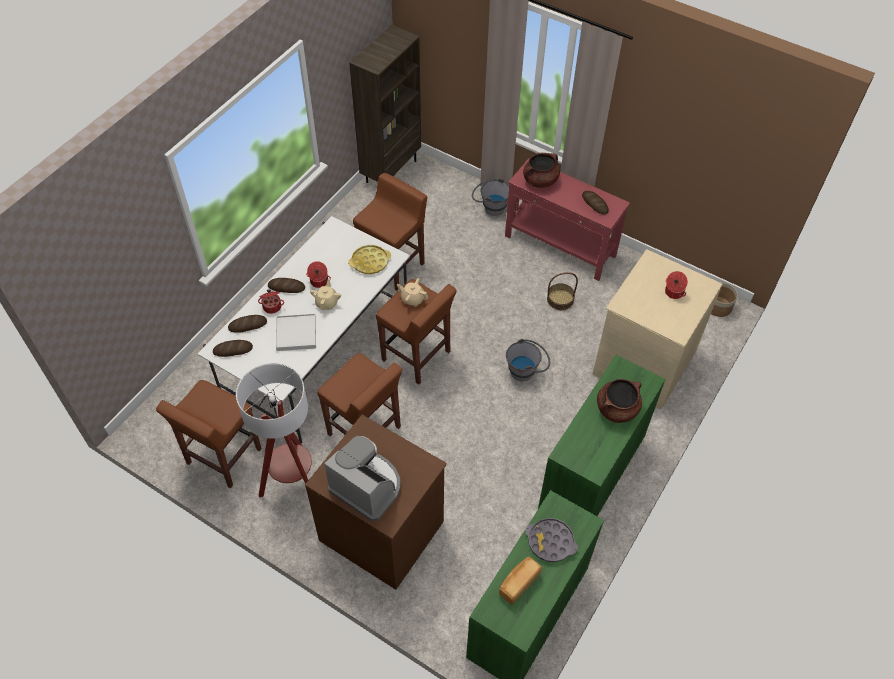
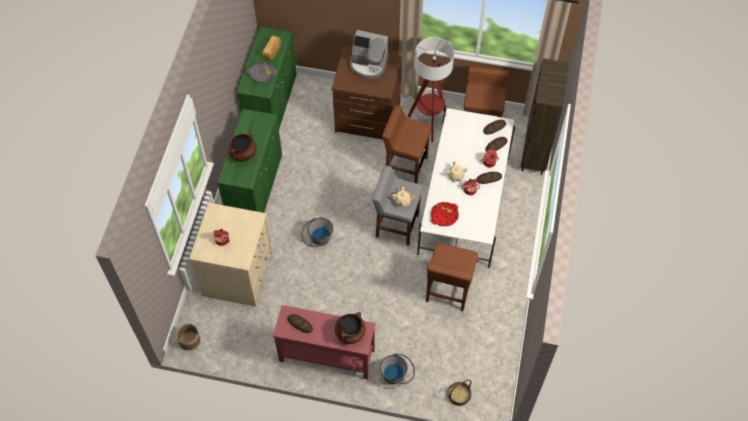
camera: 160 degrees right, 5 degrees up
white tray [276,314,316,351] -> none
yellow tray [348,245,391,274] -> red tray [431,202,458,226]
brown bookcase [349,24,421,183] -> brown bookcase moved to [521,58,569,175]
brown stool [376,279,456,384] -> grey stool [372,166,423,246]
basket [547,272,578,310] -> basket moved to [448,380,471,406]

